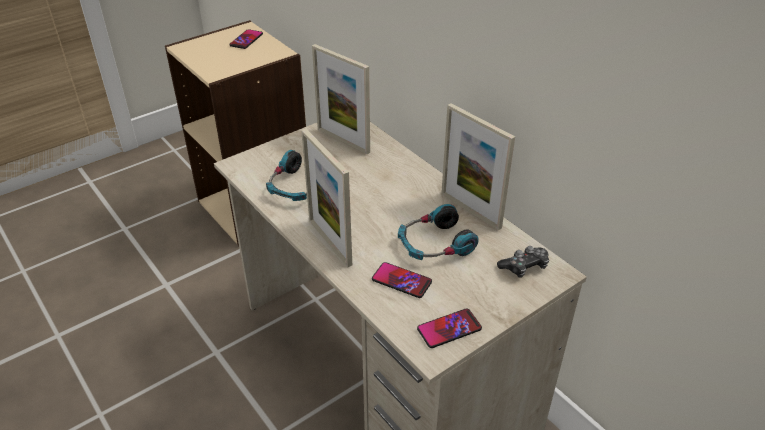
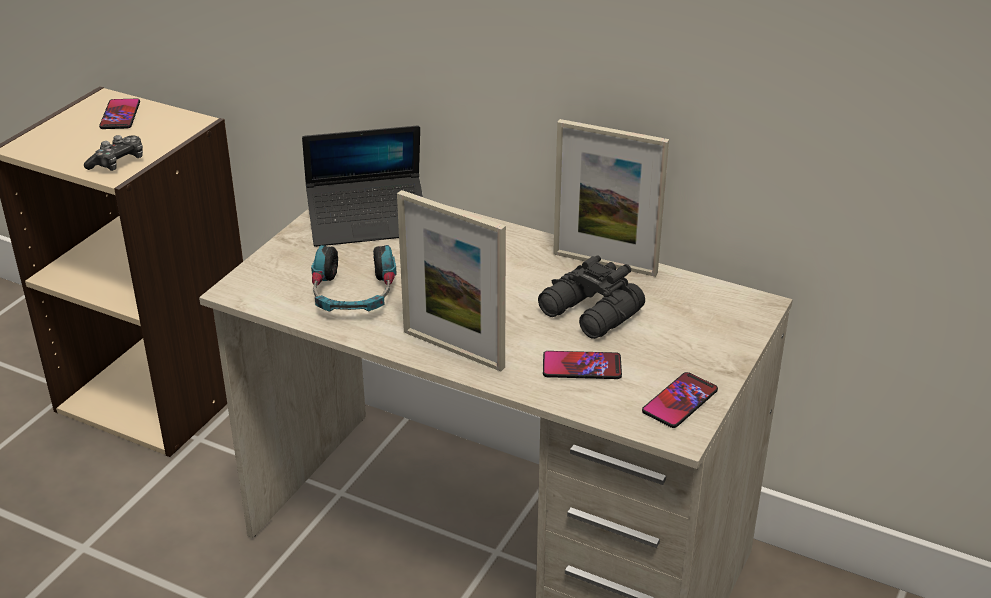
camera: 25 degrees left, 5 degrees down
picture frame [312,44,370,154] -> laptop [302,125,423,247]
headphones [398,204,479,260] -> black binoculars [538,255,645,339]
game controller [497,246,549,278] -> game controller moved to [84,135,143,171]

